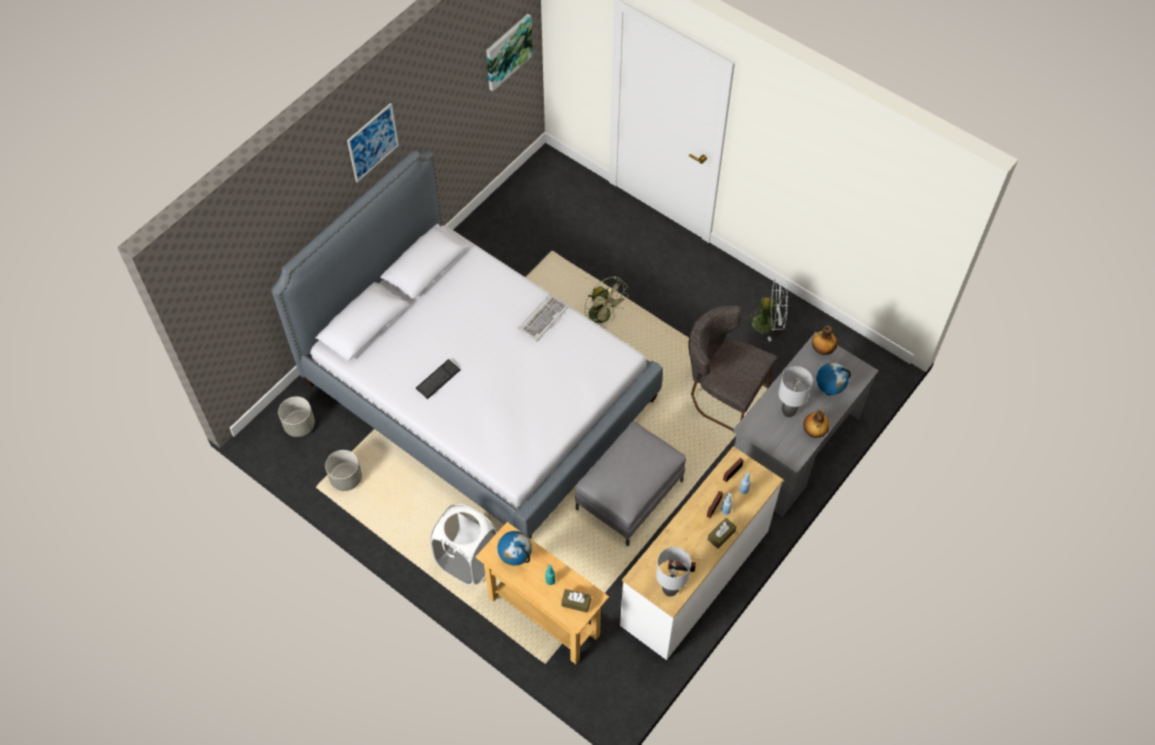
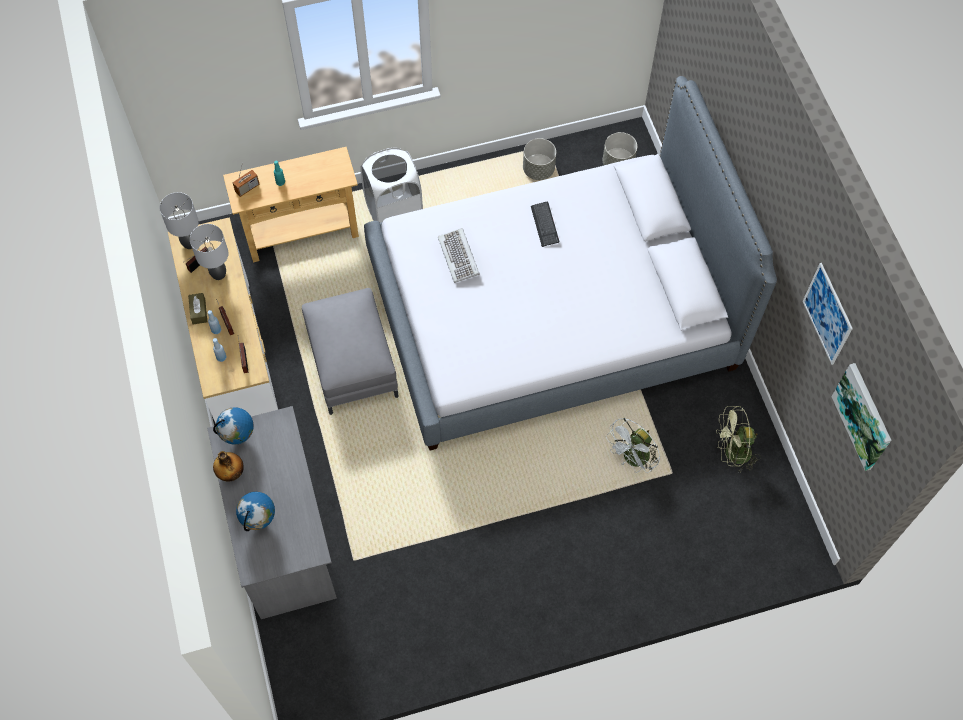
camera: 125 degrees right, 5 degrees up
picture [347,103,399,182] -> picture moved to [803,263,853,365]
globe [497,531,532,566] -> globe moved to [213,407,254,445]
keyboard [518,294,568,341] -> keyboard moved to [438,228,479,283]
brown tissue box [561,589,591,613] -> radio [232,162,259,197]
green fan [585,276,629,324] -> green fan moved to [716,406,761,474]
grey chair [688,305,777,431] -> none
white fan [746,280,788,341] -> white fan moved to [606,418,660,473]
grey table lamp [778,366,813,417] -> grey table lamp moved to [190,224,229,280]
bottle [812,326,838,355] -> none

